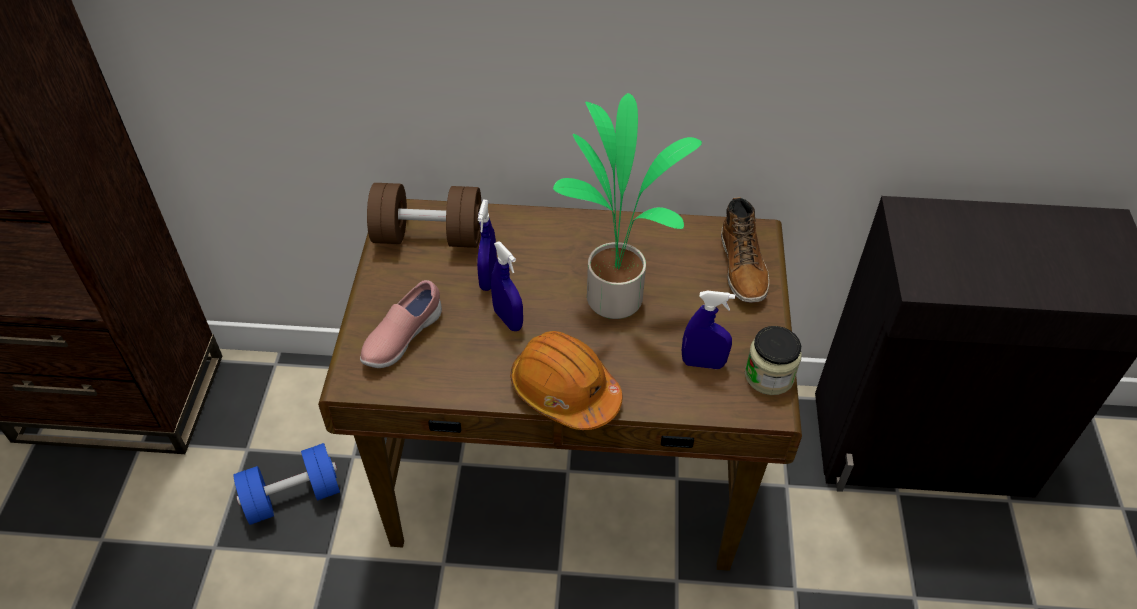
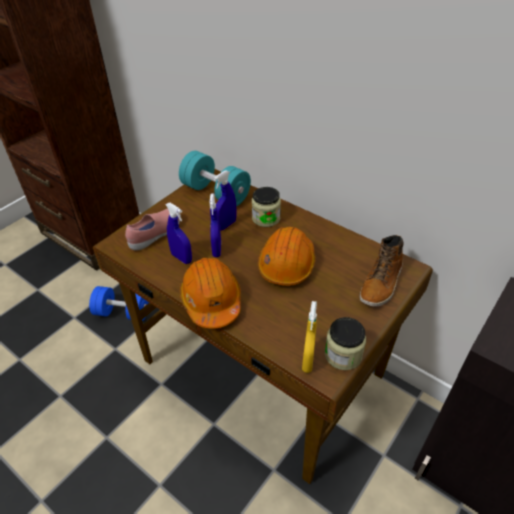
camera: 35 degrees right, 5 degrees down
pink shoe [360,280,442,368] -> pink shoe turned 150 degrees clockwise [125,208,181,250]
brown dumbbell [367,183,481,248] -> turquoise dumbbell [179,151,251,206]
potted plant [553,93,702,319] -> orange hard hat [258,227,315,286]
blue spray bottle [682,291,735,369] -> blue spray bottle moved to [166,203,192,264]
none -> jar [252,187,281,227]
none -> yellow spray bottle [302,301,317,373]

